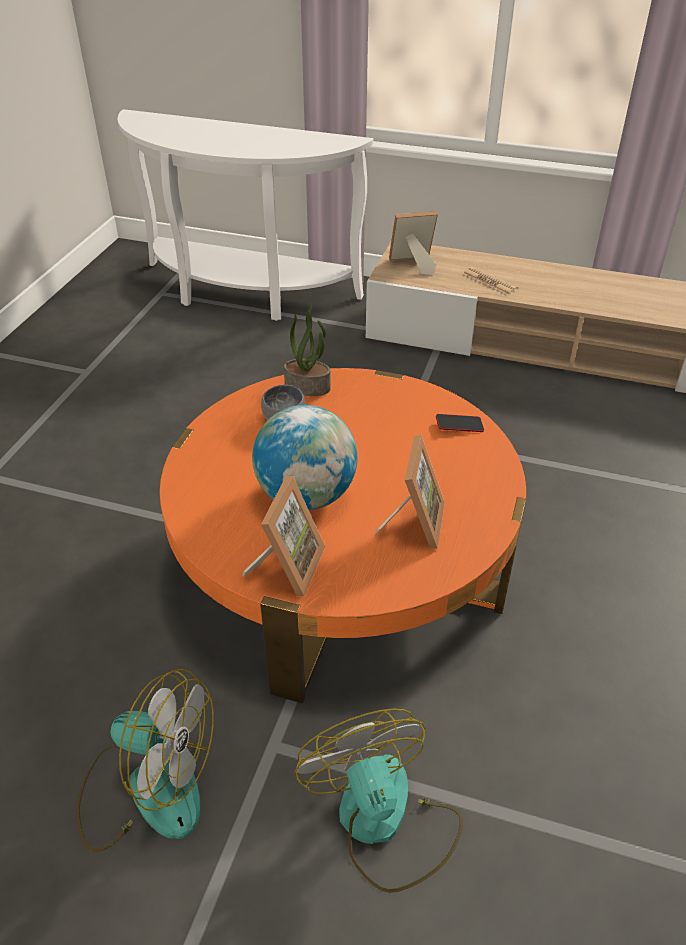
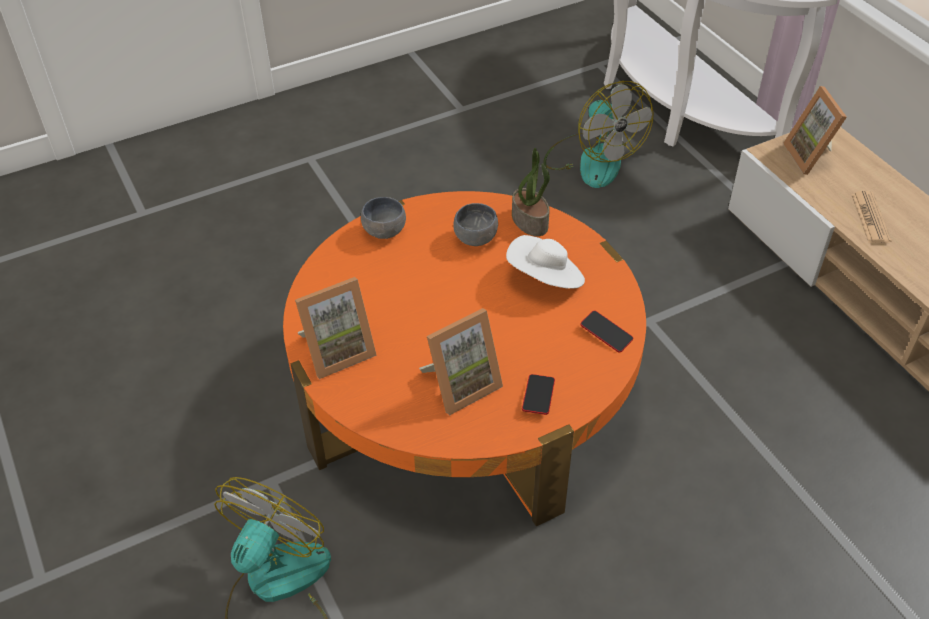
camera: 45 degrees right, 5 degrees up
fan [76,669,214,852] -> fan moved to [543,81,654,188]
globe [252,405,358,510] -> none
picture frame [389,211,438,275] -> picture frame turned 135 degrees counterclockwise [783,86,847,175]
none -> grey bowl [361,197,406,239]
none -> white hat [506,235,585,289]
none -> phone [522,374,555,415]

